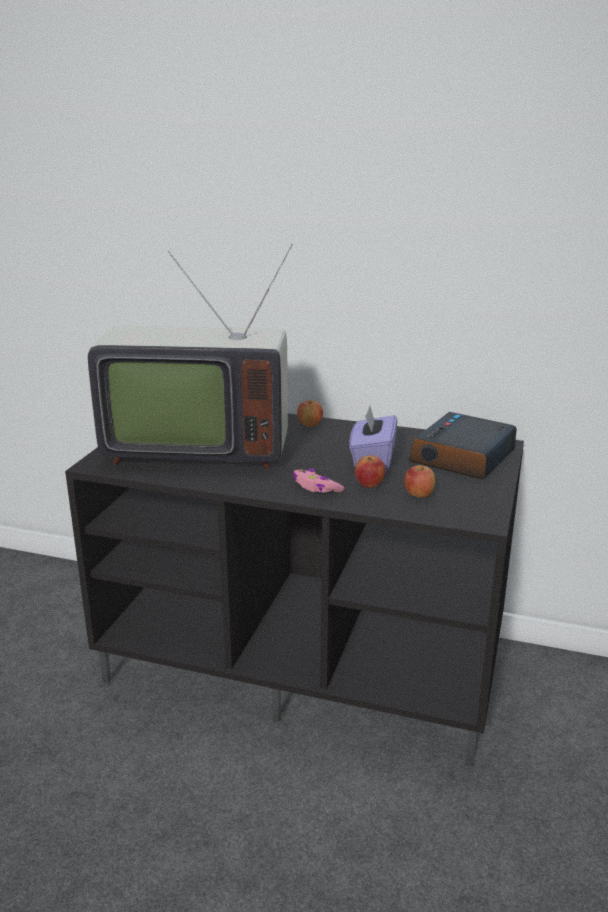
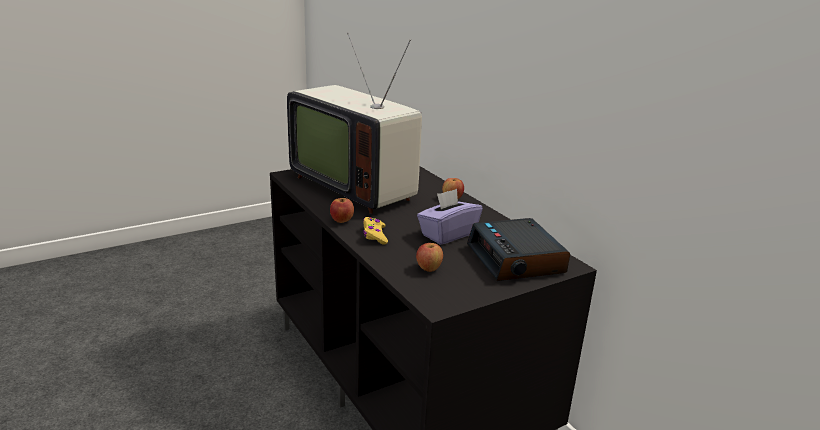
camera: 40 degrees right, 0 degrees up
pink game controller [293,468,345,492] -> yellow game controller [363,217,388,244]
apple [355,455,385,488] -> apple moved to [330,198,354,223]
alarm clock [408,412,517,479] -> alarm clock turned 90 degrees counterclockwise [467,218,570,281]

